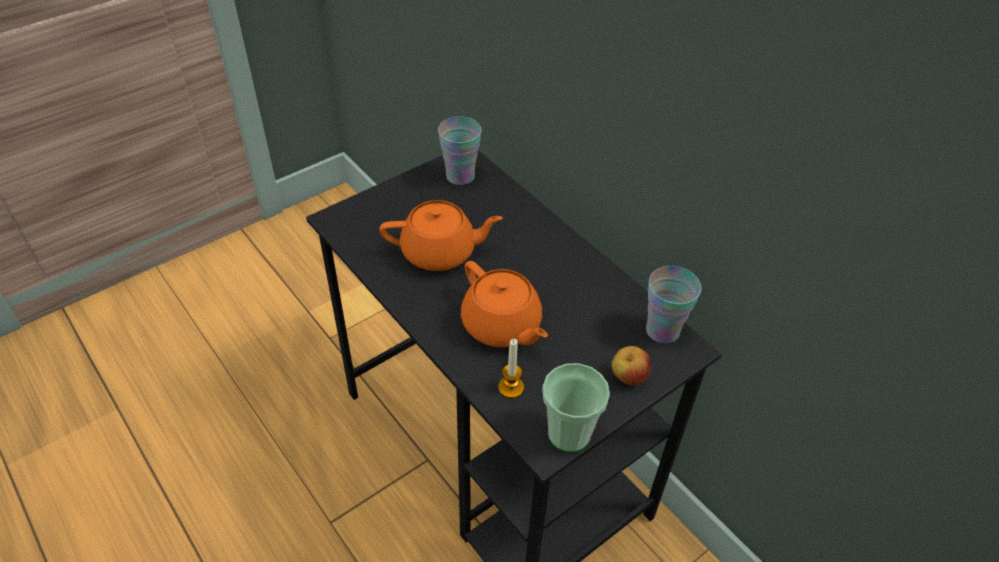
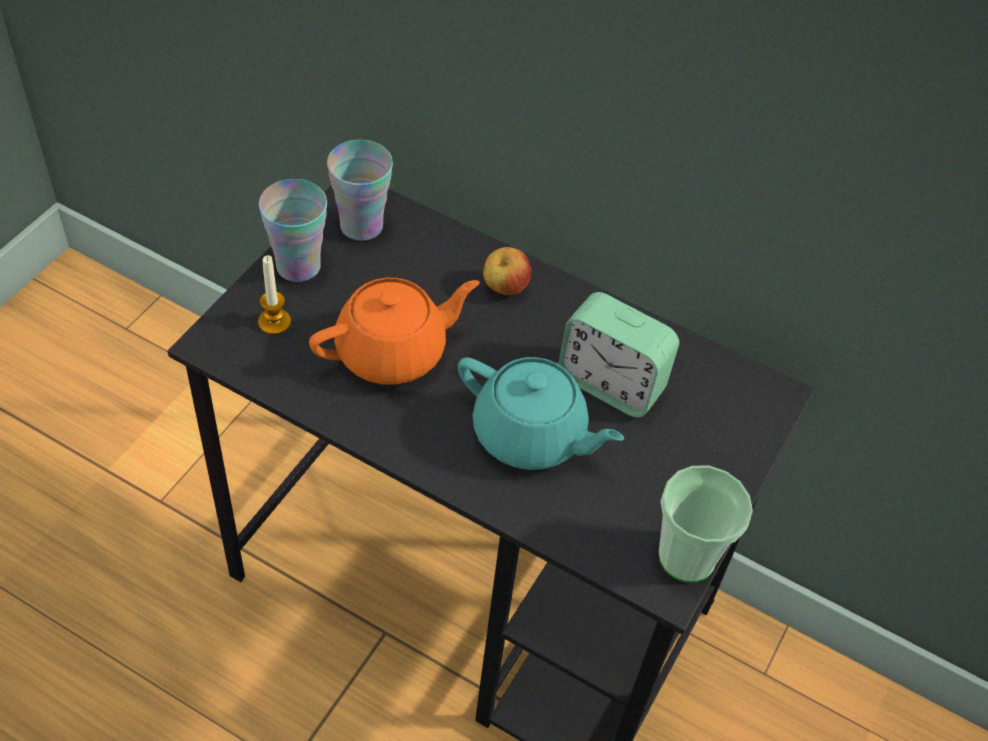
camera: 25 degrees left, 5 degrees up
orange teapot [461,261,548,347] -> turquoise teapot [458,357,624,470]
candle [498,339,524,398] -> candle moved to [258,255,291,335]
apple [612,346,651,385] -> apple moved to [483,247,531,295]
cup [646,266,701,343] -> cup moved to [259,179,327,282]
none -> alarm clock [558,292,679,418]

